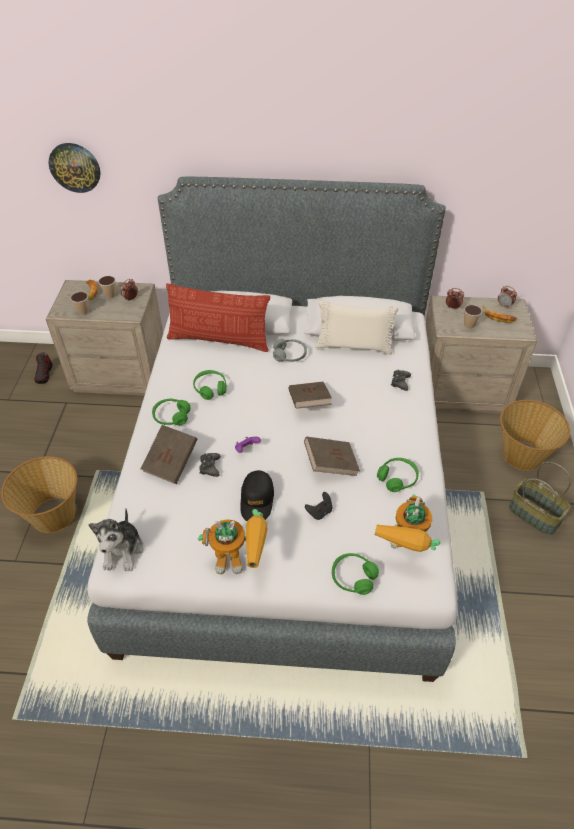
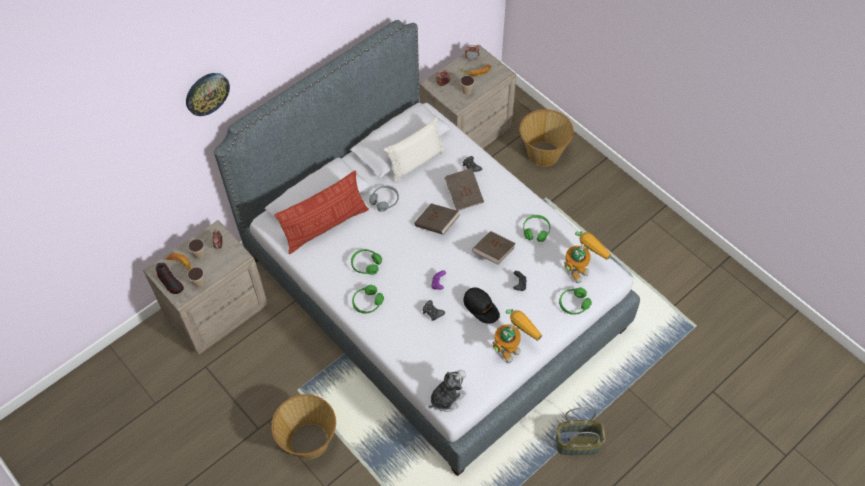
camera: 45 degrees left, 10 degrees up
shoe [34,352,53,384] -> shoe moved to [156,263,184,294]
wall clock [49,143,101,193] -> wall clock moved to [186,73,230,116]
plush toy [88,508,144,571] -> plush toy turned 90 degrees counterclockwise [428,370,466,412]
brown book [141,425,198,484] -> brown book moved to [445,168,484,211]
toy robot [375,494,440,552] -> toy robot turned 105 degrees counterclockwise [564,231,611,283]
basket [509,462,571,535] -> basket moved to [556,407,606,455]

